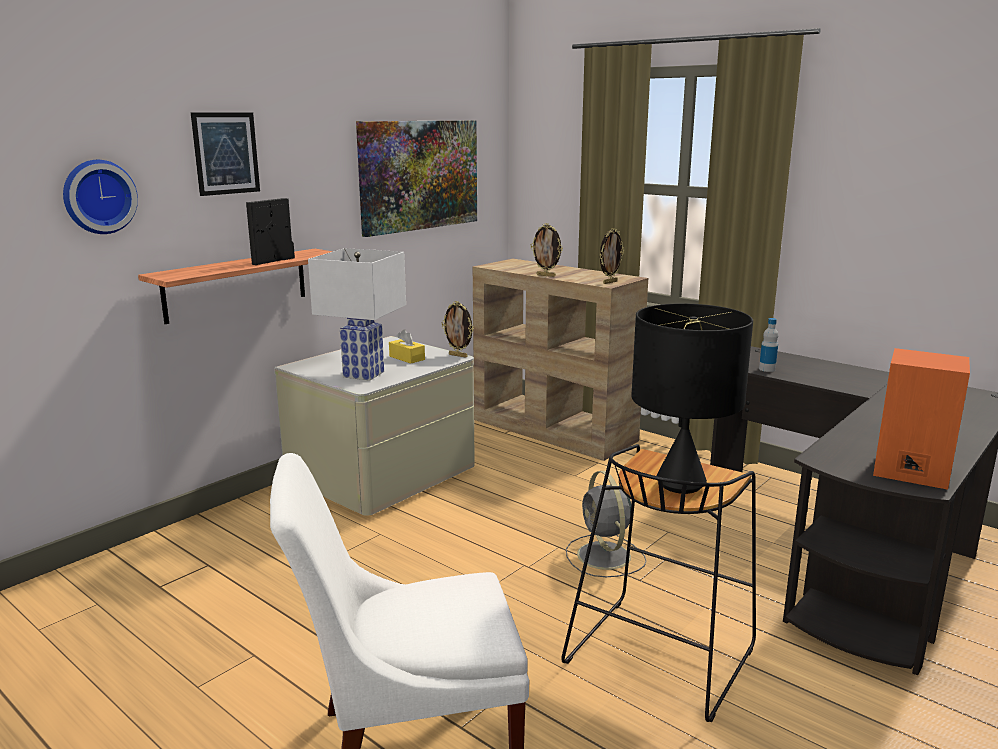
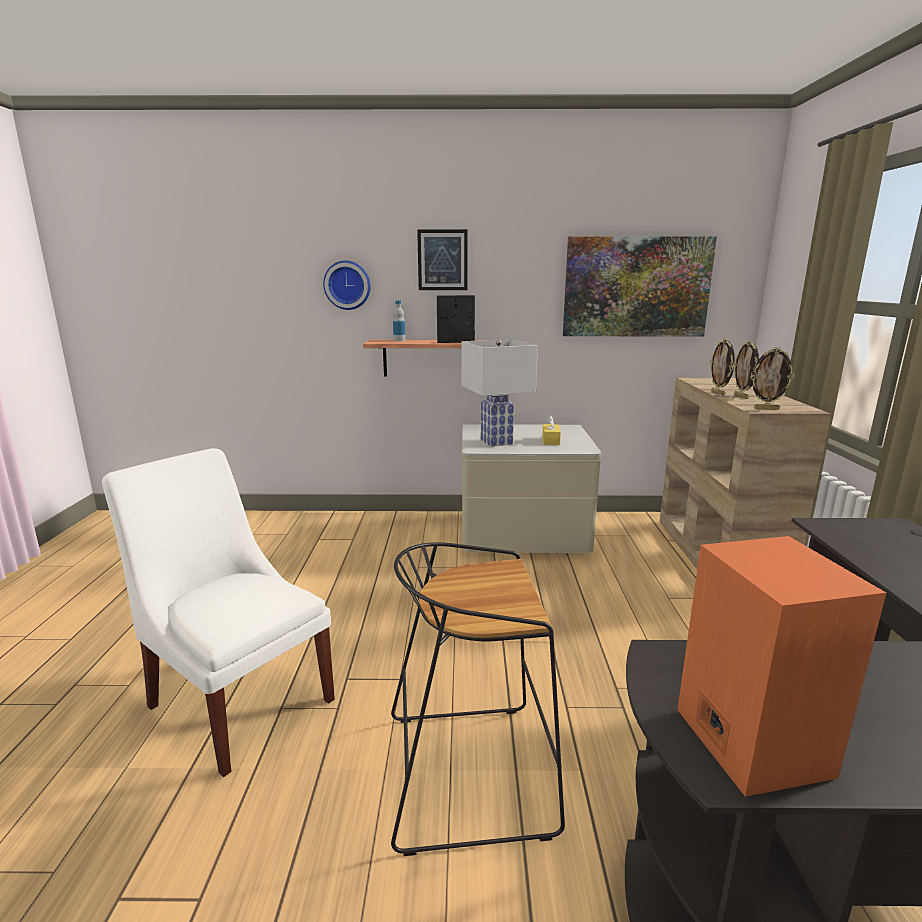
camera: 50 degrees right, 0 degrees up
picture frame [442,301,473,358] -> picture frame moved to [734,340,759,399]
grey fan [566,471,646,577] -> none
black table lamp [631,303,753,494] -> none
bottle [759,318,778,372] -> bottle moved to [393,300,405,341]

